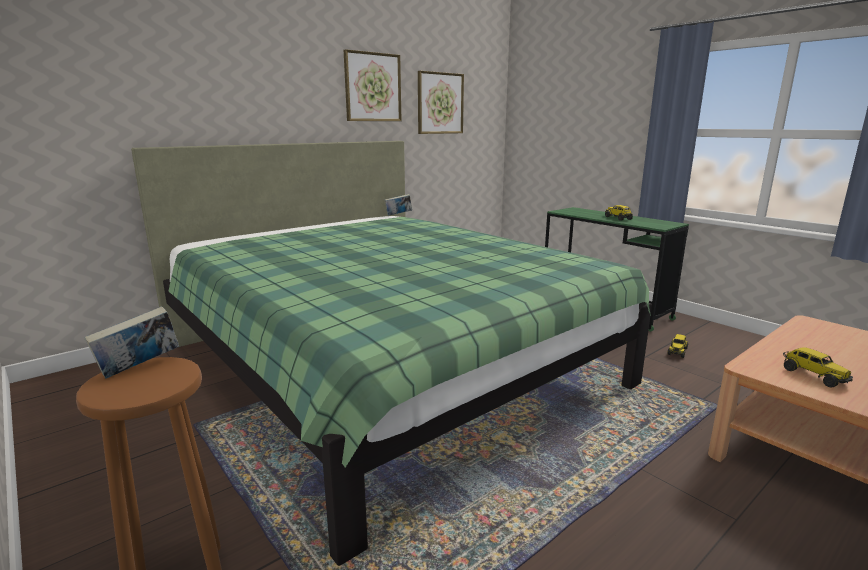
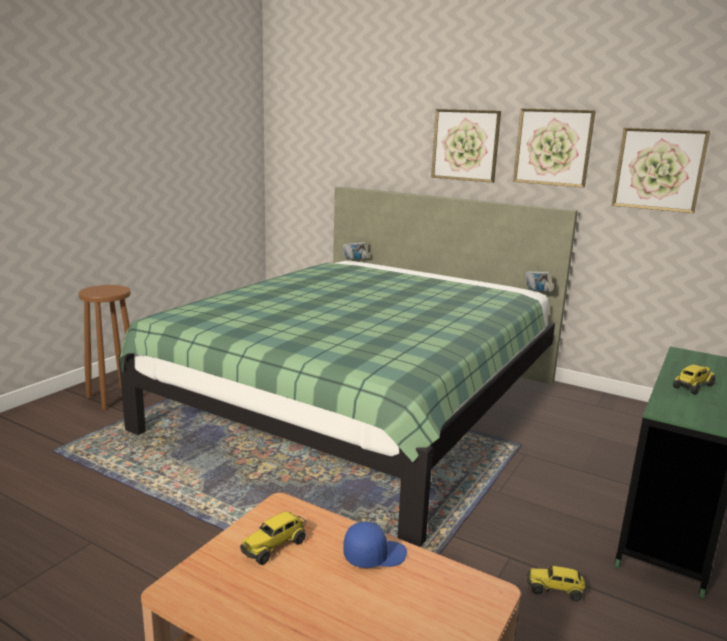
camera: 70 degrees right, 0 degrees up
book [84,307,179,379] -> book moved to [343,242,369,260]
none -> blue cap [343,521,407,568]
none -> picture [431,109,501,183]

